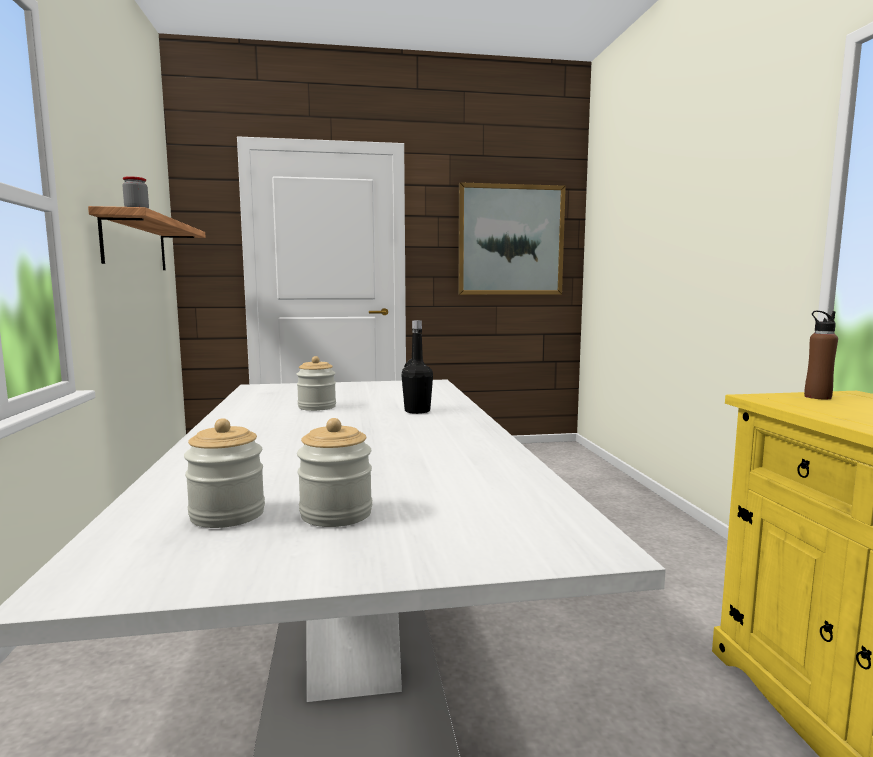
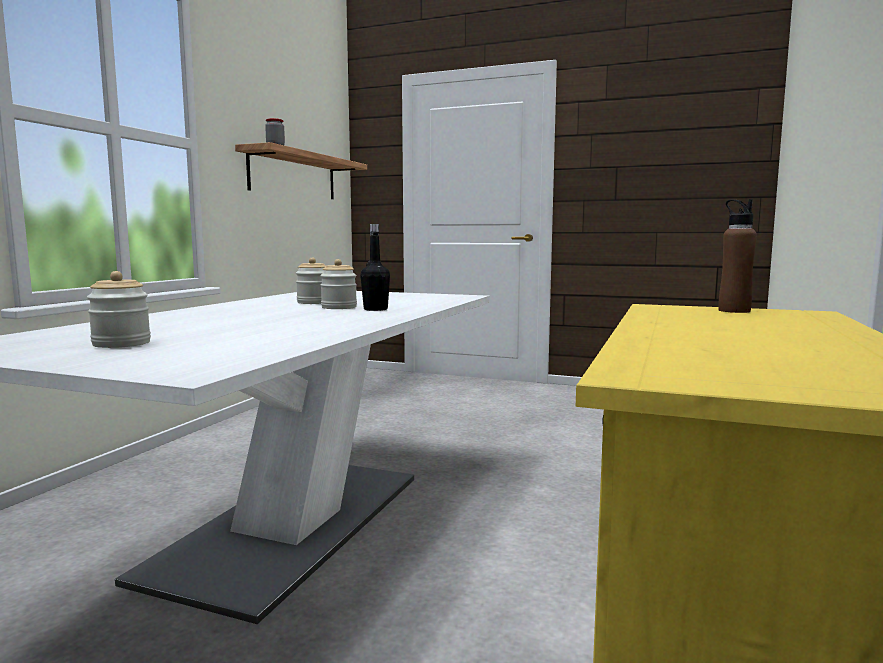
camera: 30 degrees right, 0 degrees up
jar [184,418,265,528] -> jar moved to [320,259,357,309]
picture [458,182,566,295] -> none

